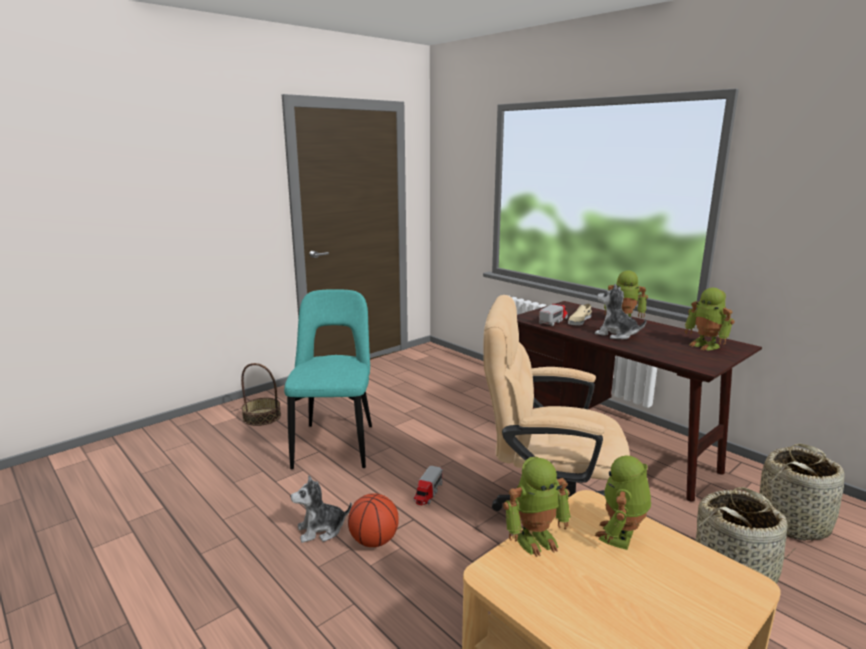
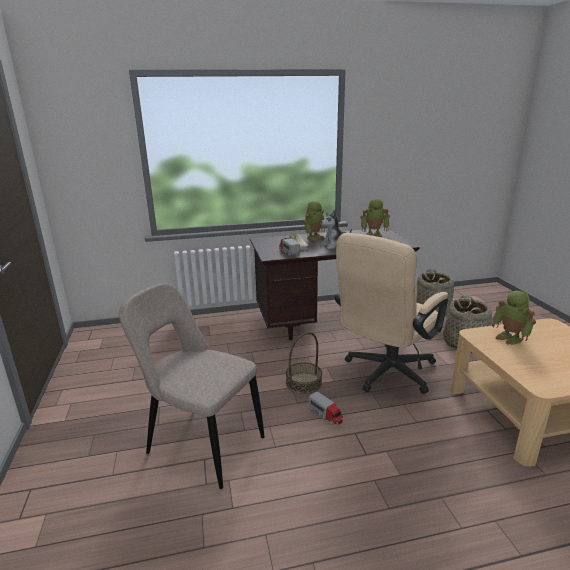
camera: 60 degrees left, 5 degrees up
basket [241,363,281,426] -> basket moved to [286,332,322,394]
turquoise chair [284,289,372,469] -> beige chair [119,283,264,489]
plush toy [290,475,352,543] -> none
basketball [348,493,399,547] -> none
toy robot [503,457,571,557] -> none

